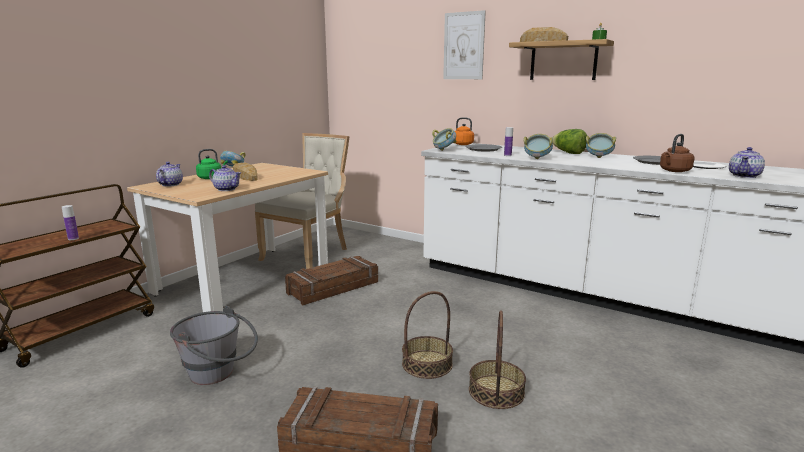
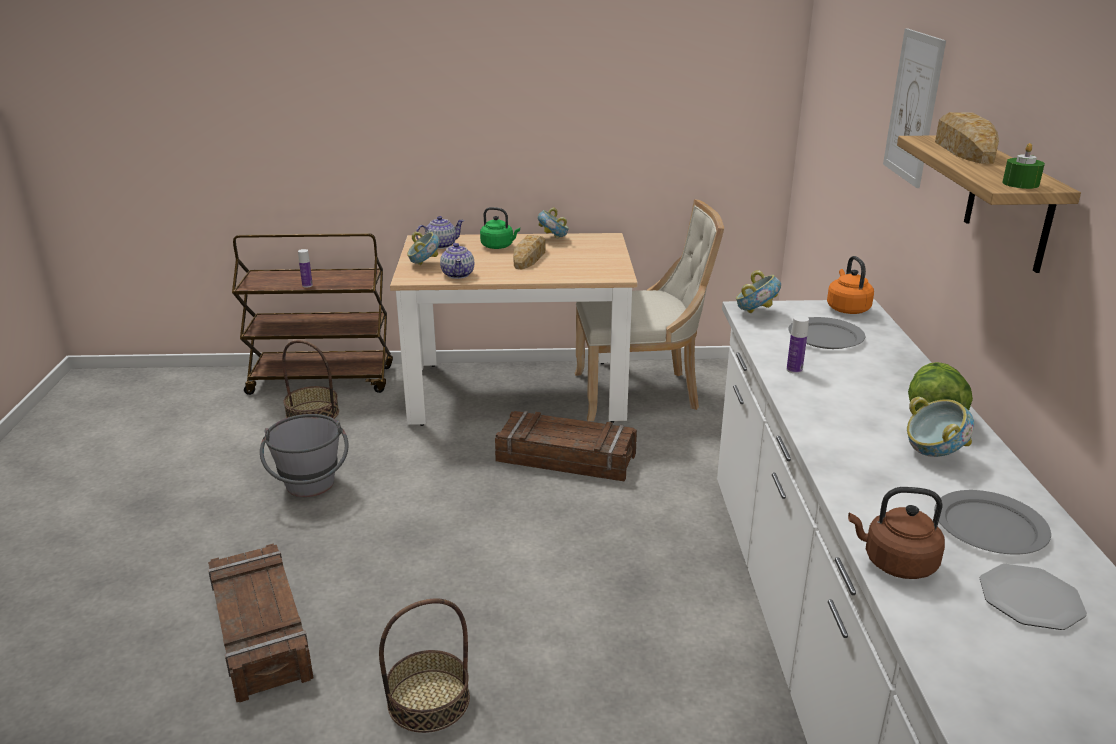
camera: 55 degrees right, 10 degrees up
basket [402,291,453,379] -> basket moved to [282,340,339,419]
bowl [523,134,553,159] -> bowl moved to [407,232,440,265]
teapot [729,147,765,178] -> none

